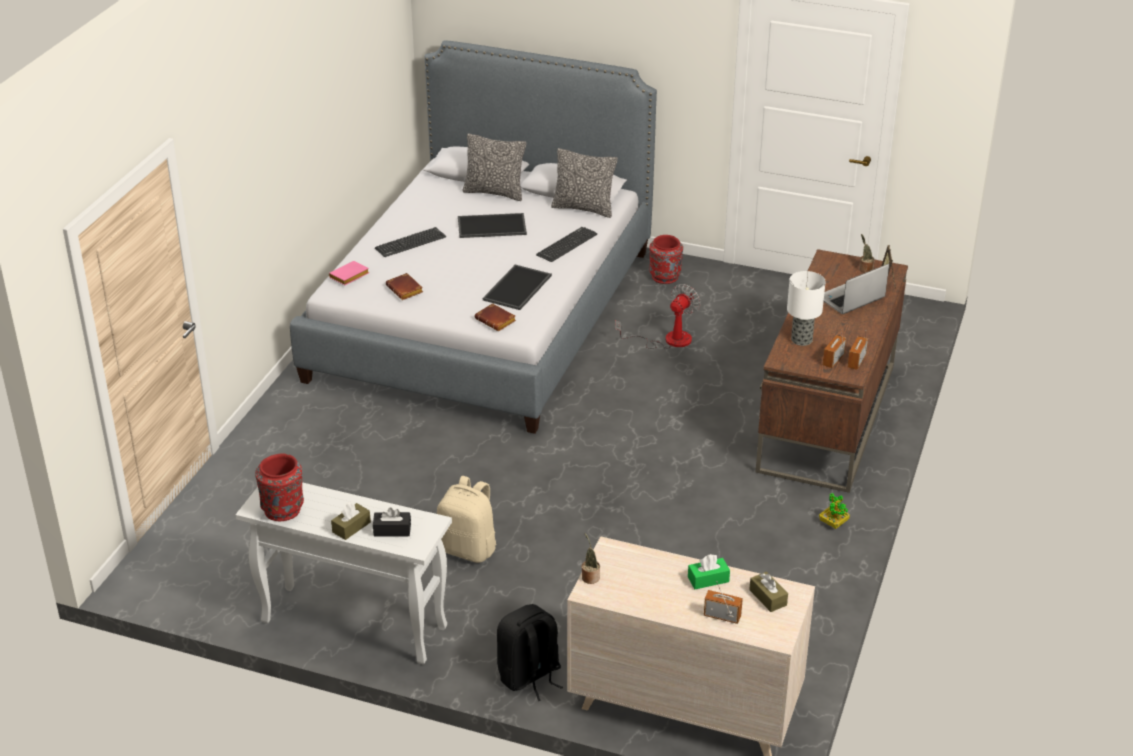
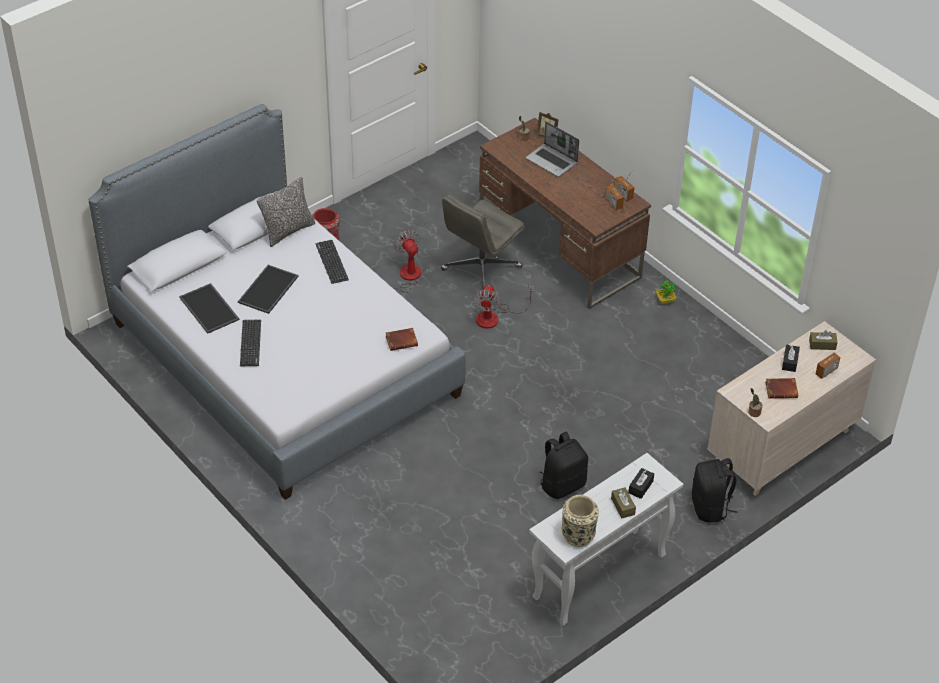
camera: 60 degrees left, 10 degrees up
red vase [255,454,304,521] -> beige vase [562,495,599,547]
pink book [329,261,369,285] -> none
brown book [386,273,423,300] -> brown book moved to [765,378,798,399]
beige backpack [437,476,496,563] -> black backpack [539,432,588,499]
pillow [463,133,526,201] -> none
tray [483,265,552,310] -> tray moved to [179,283,239,334]
green tissue box [688,554,730,589] -> black tissue box [782,345,800,372]
table lamp [787,271,826,346] -> none
laptop [824,264,889,314] -> laptop turned 45 degrees counterclockwise [526,121,579,177]
none -> grey office chair [441,195,525,290]
none -> fan [472,285,535,329]

